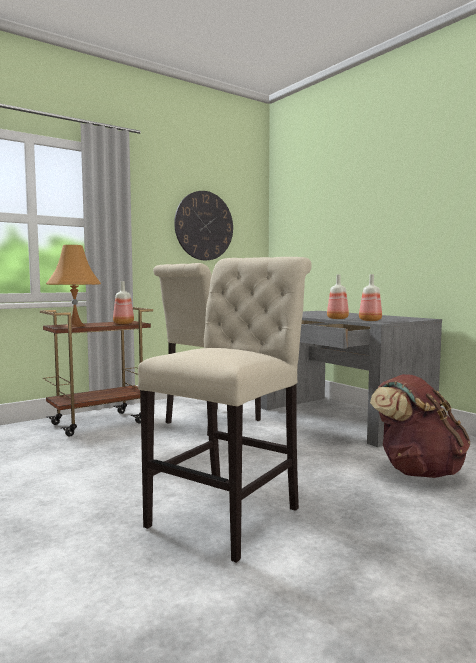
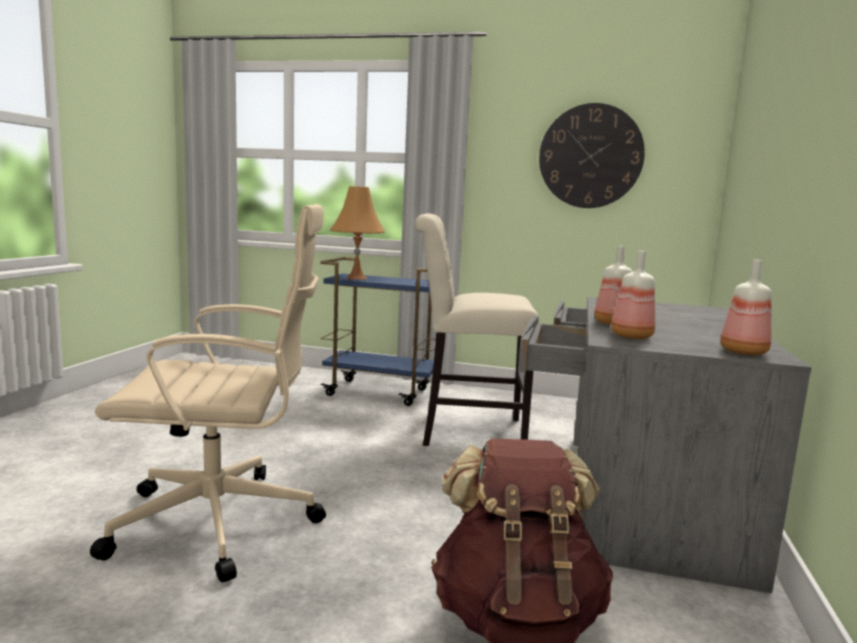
camera: 50 degrees right, 5 degrees up
brown cart [40,307,153,437] -> blue cart [320,257,436,406]
bottle [113,281,134,324] -> bottle moved to [720,260,772,356]
beige stool [138,257,312,563] -> beige office chair [90,204,326,582]

